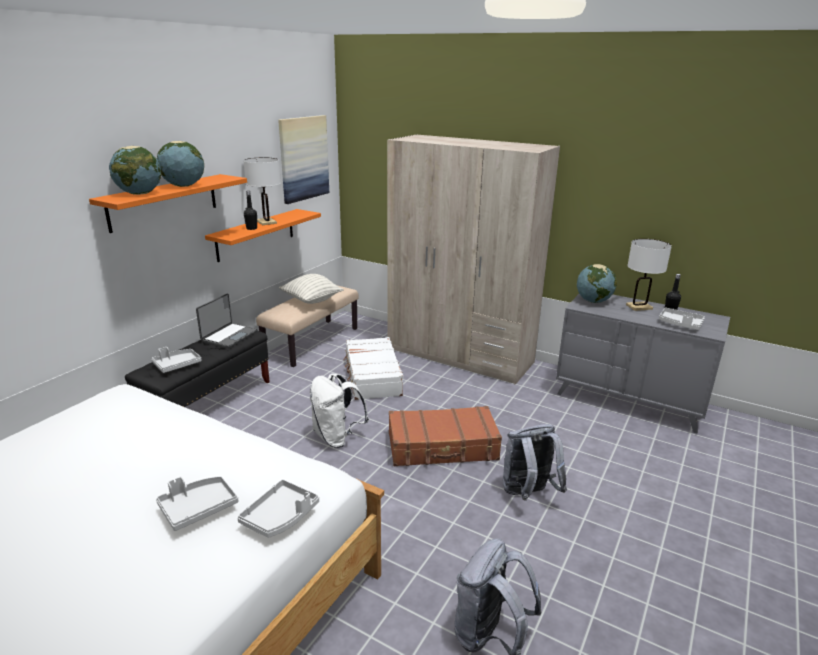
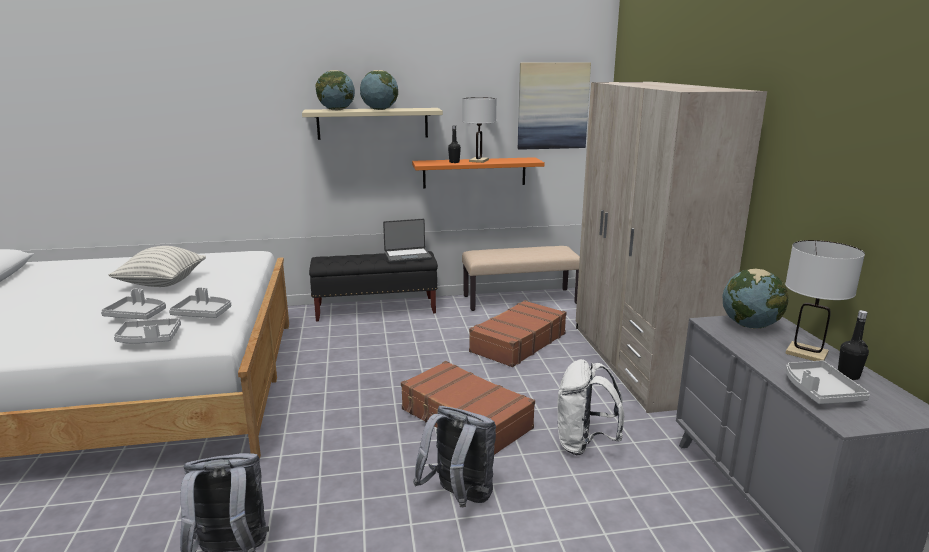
camera: 50 degrees right, 5 degrees down
orange shelf [89,174,247,233] -> beige shelf [302,108,443,140]
grey tray [152,347,202,373] -> grey tray moved to [169,287,231,318]
pillow [279,274,343,304] -> pillow moved to [109,246,206,287]
white backpack [310,373,369,448] -> white backpack moved to [557,359,624,455]
white suitcase [343,337,403,400] -> brown suitcase [469,300,567,367]

